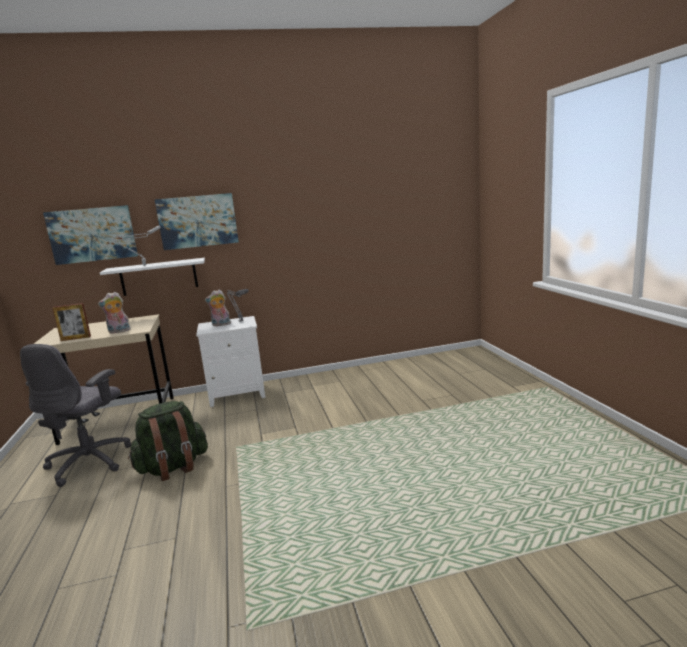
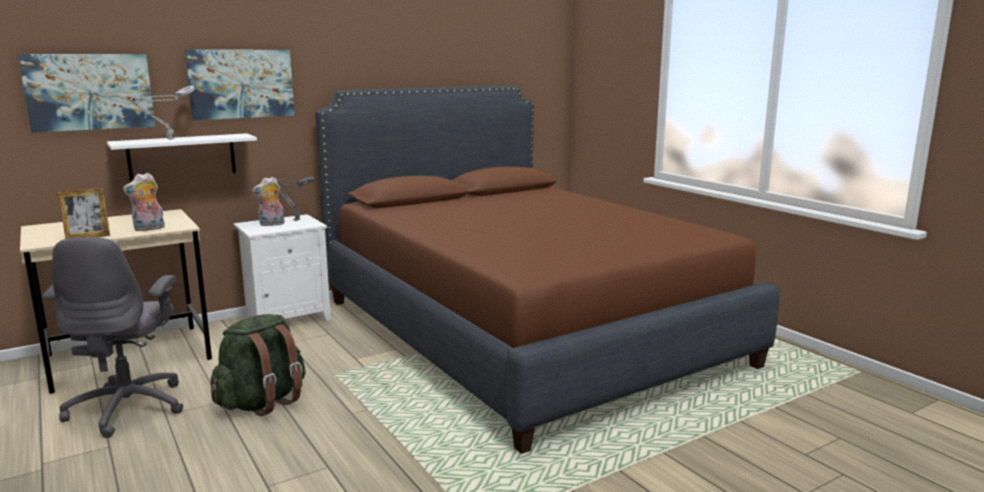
camera: 20 degrees left, 0 degrees up
none -> brown bed [315,86,780,454]

